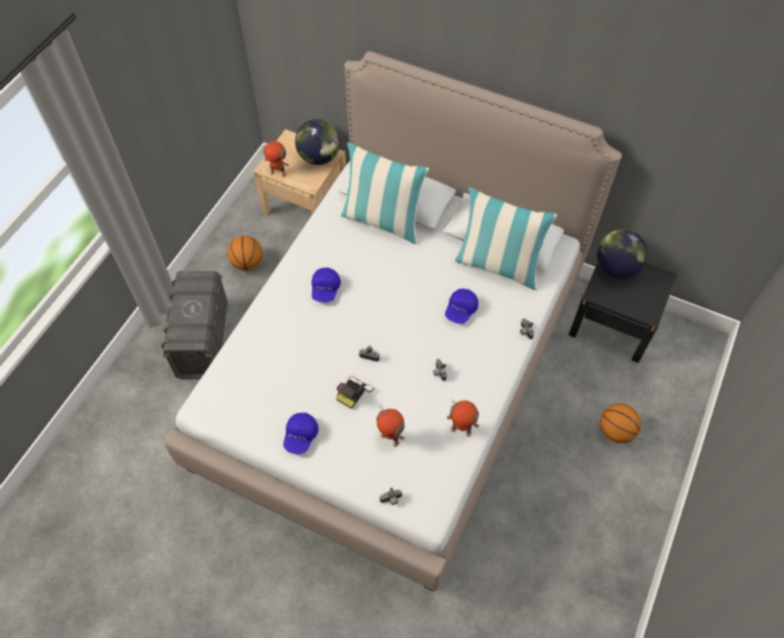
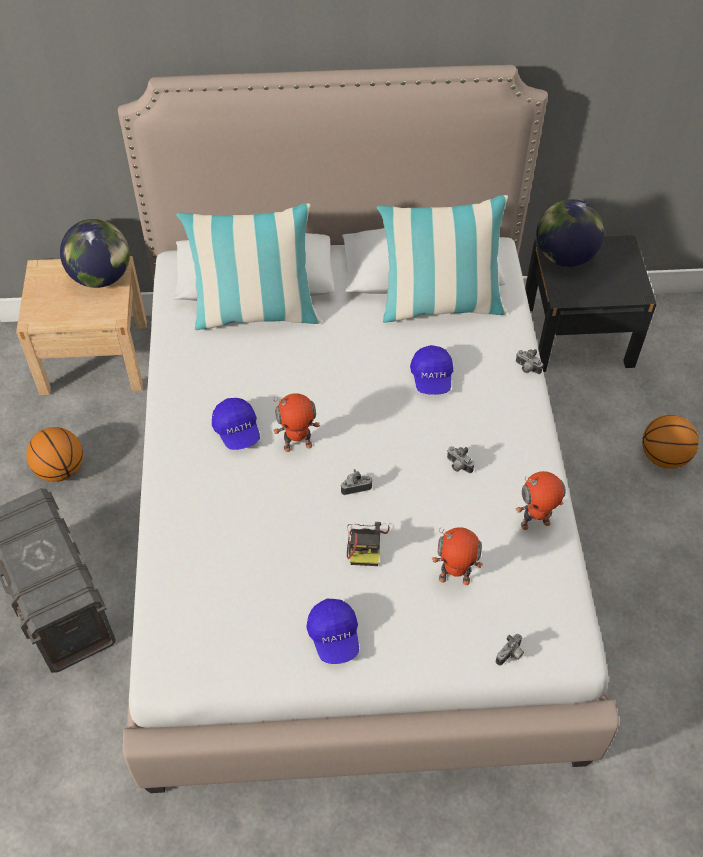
camera: 30 degrees left, 5 degrees down
toy robot [263,139,289,177] -> toy robot moved to [273,393,320,452]

